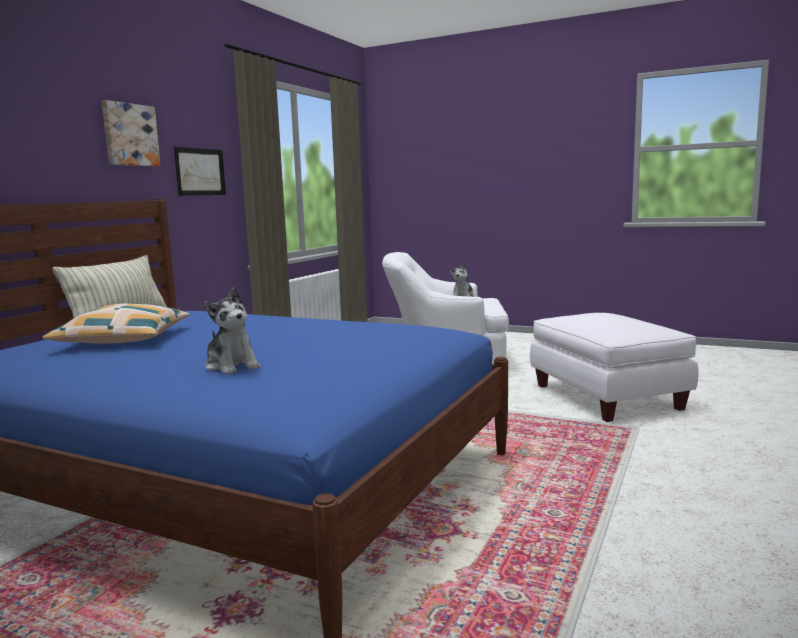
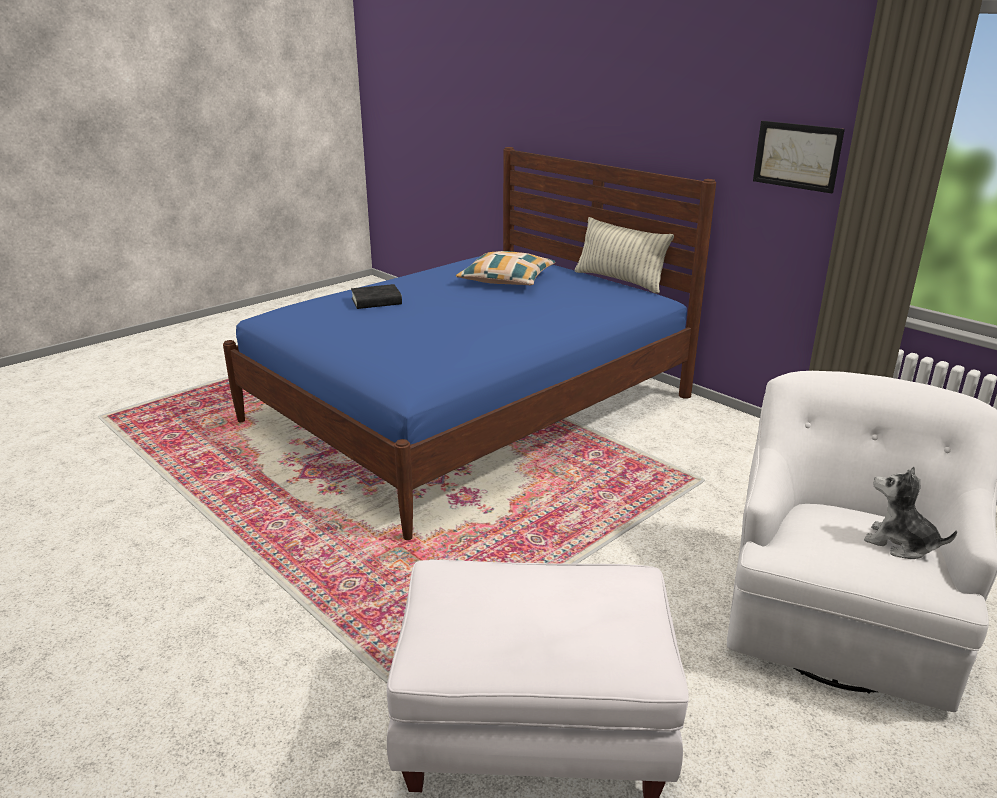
camera: 110 degrees right, 15 degrees up
picture [102,100,161,166] -> none
plush toy [204,287,261,375] -> black book [351,284,402,309]

